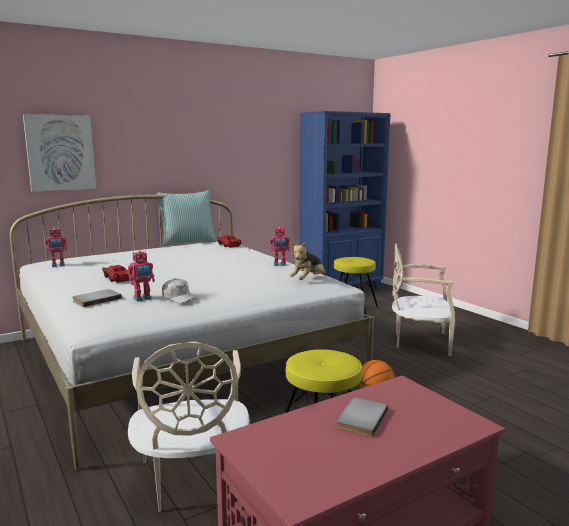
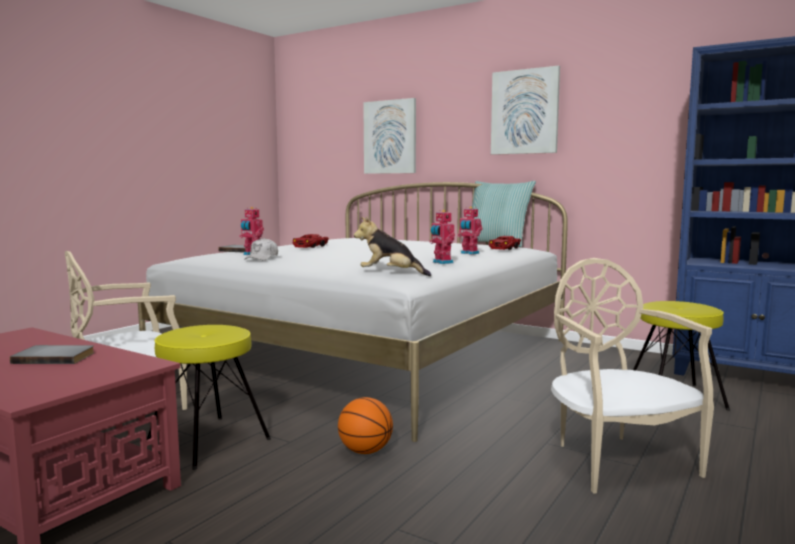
camera: 65 degrees right, 5 degrees down
toy robot [45,227,67,267] -> toy robot moved to [457,206,483,255]
none -> picture [491,66,560,155]

